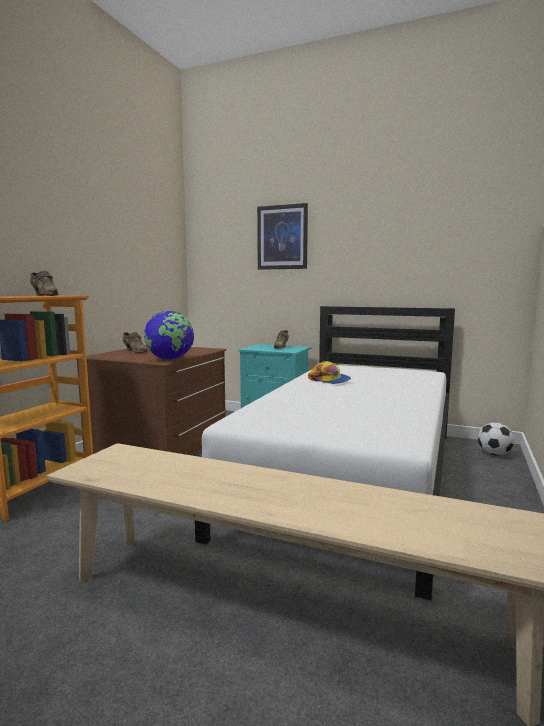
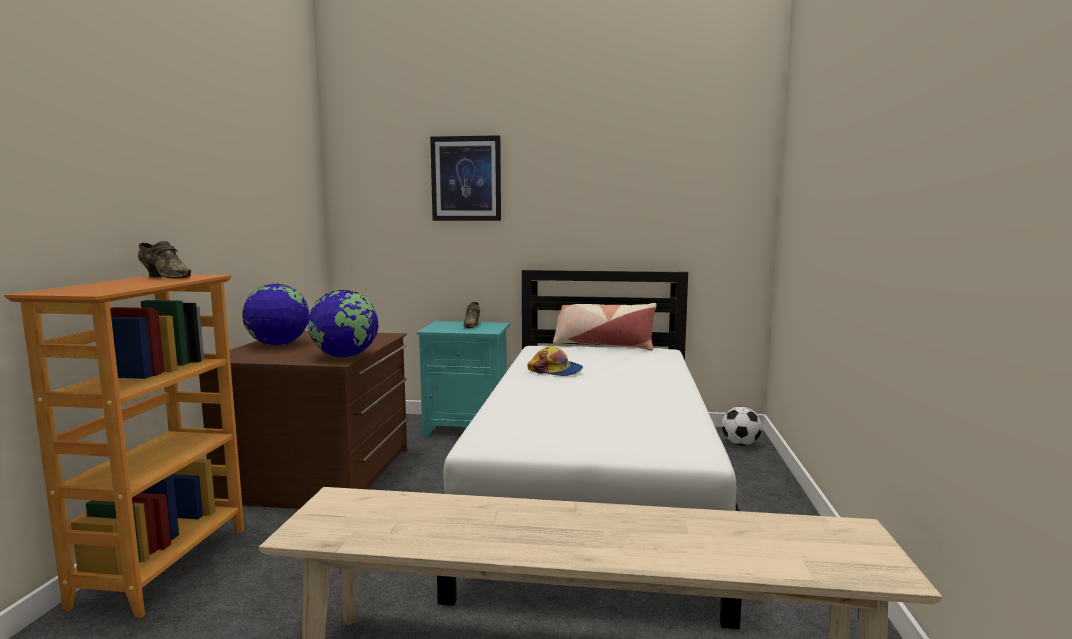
camera: 15 degrees left, 0 degrees up
brown shoe [123,332,147,353] -> globe [242,283,309,345]
none -> pillow [553,303,657,351]

